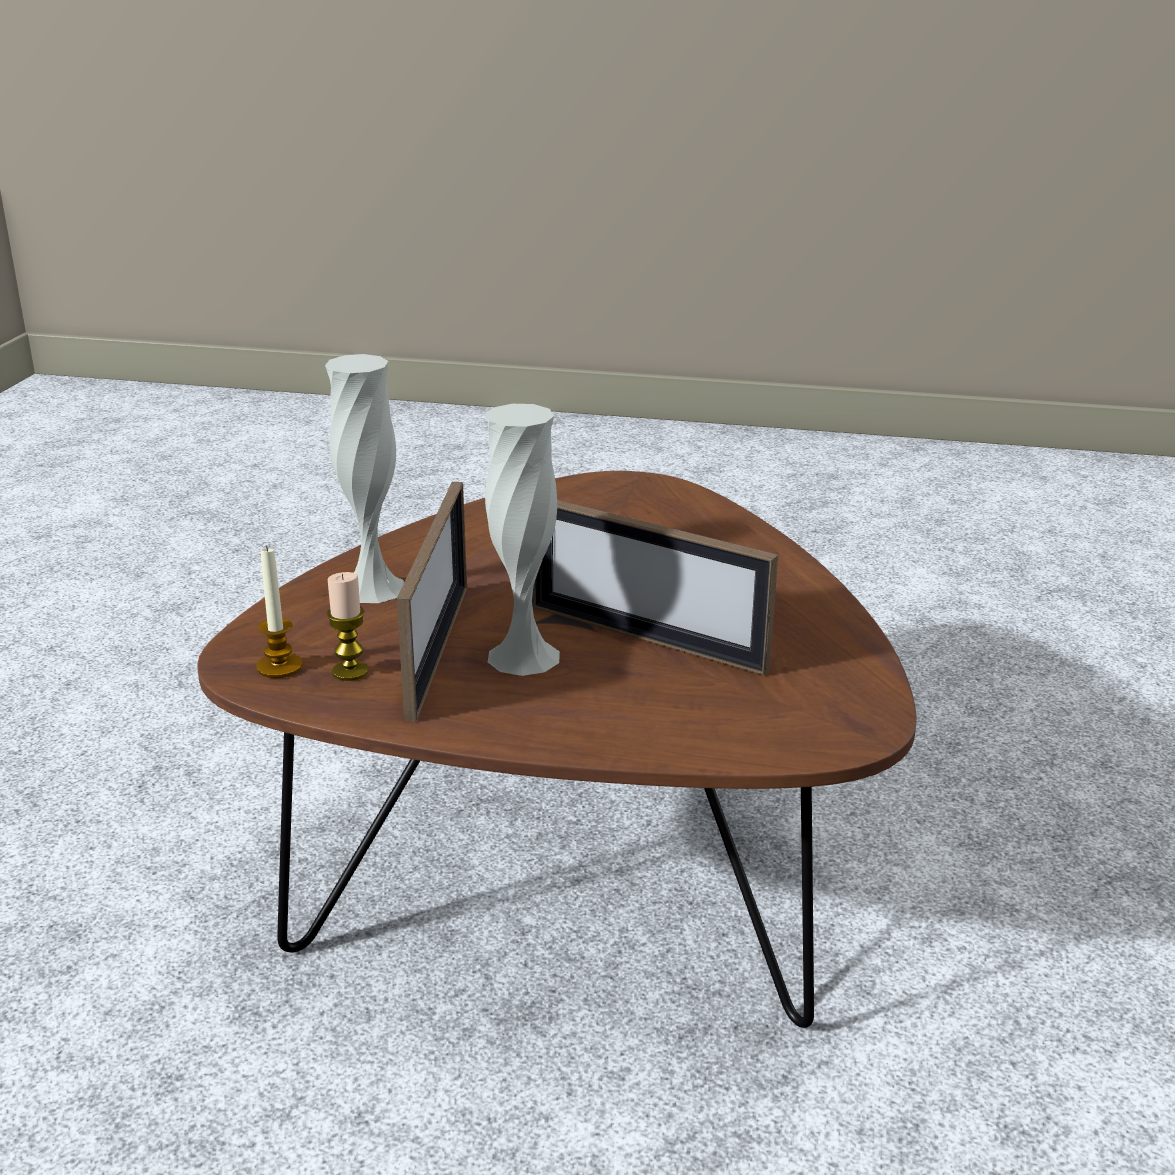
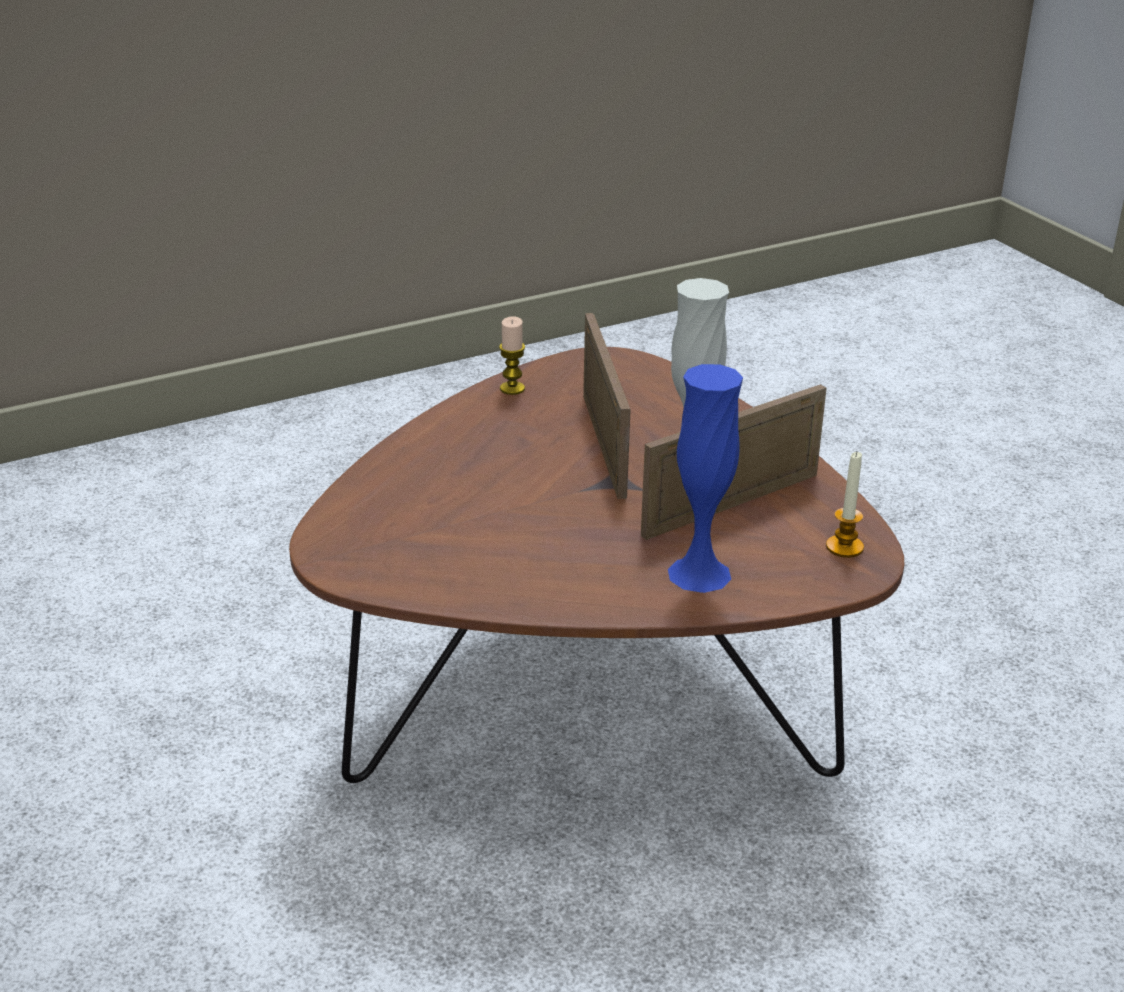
camera: 130 degrees left, 5 degrees up
white vase [325,354,404,603] -> blue vase [668,364,743,593]
candle [327,572,369,681] -> candle moved to [499,316,525,395]

